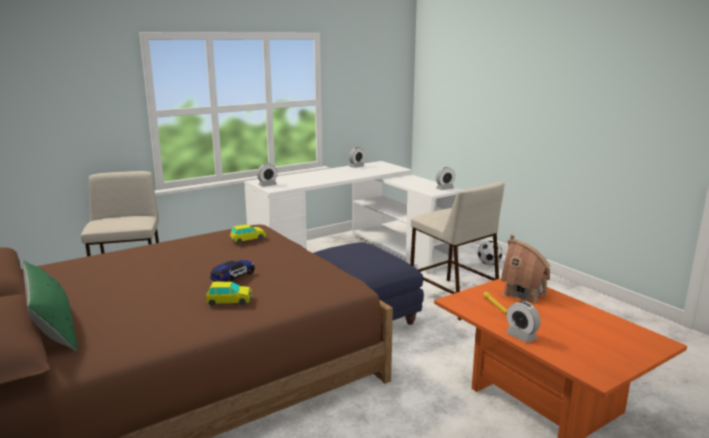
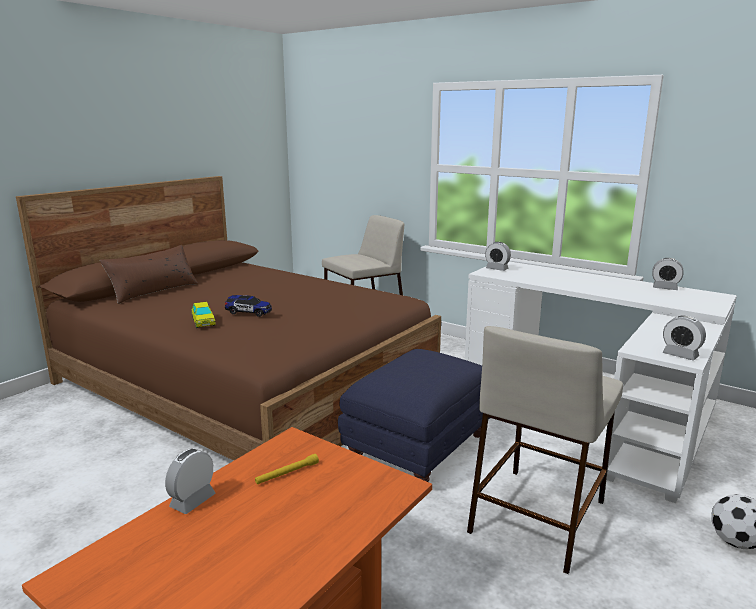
camera: 70 degrees right, 0 degrees up
green pillow [22,260,78,351] -> brown pillow [100,245,198,304]
toy car [229,224,266,244] -> none
toy house [501,235,550,302] -> none

